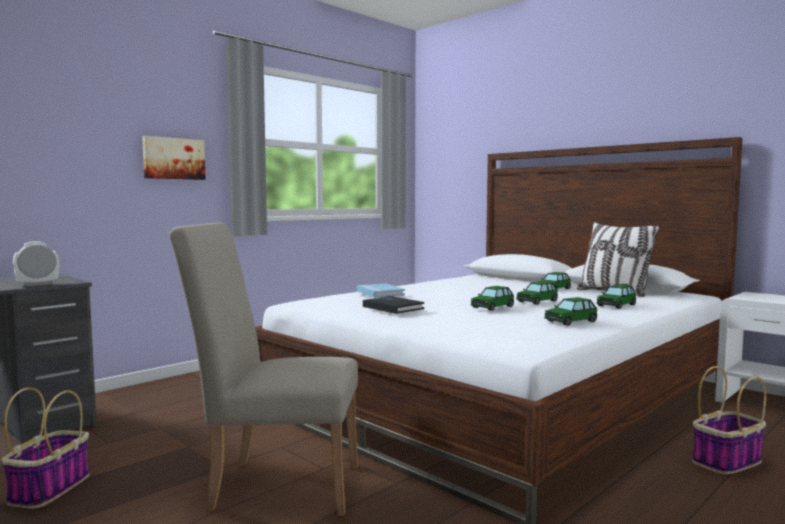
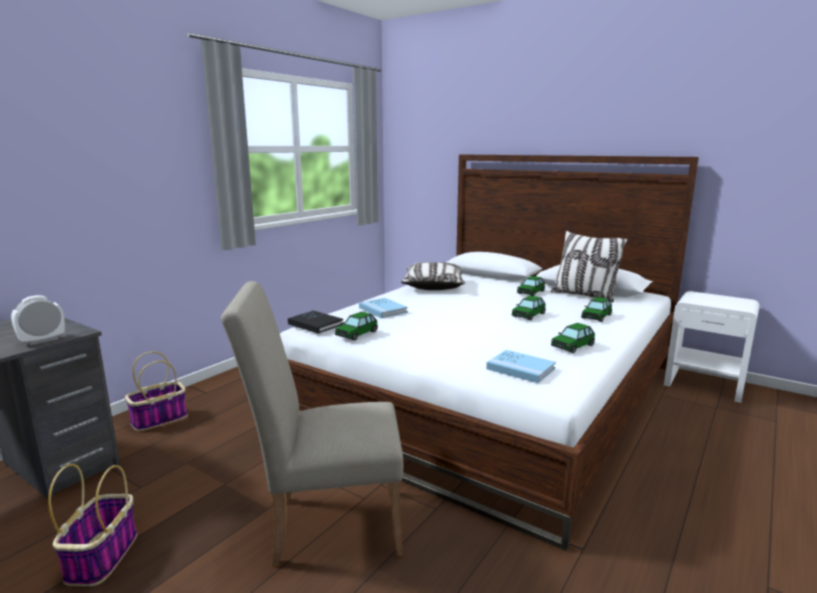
camera: 10 degrees left, 10 degrees up
picture [142,136,206,180] -> none
black book [363,296,424,314] -> black book moved to [288,311,343,334]
toy car [471,286,514,311] -> toy car moved to [335,312,378,340]
basket [692,366,767,475] -> basket moved to [125,351,187,431]
none -> pillow [401,262,465,290]
none -> blue book [486,350,556,383]

